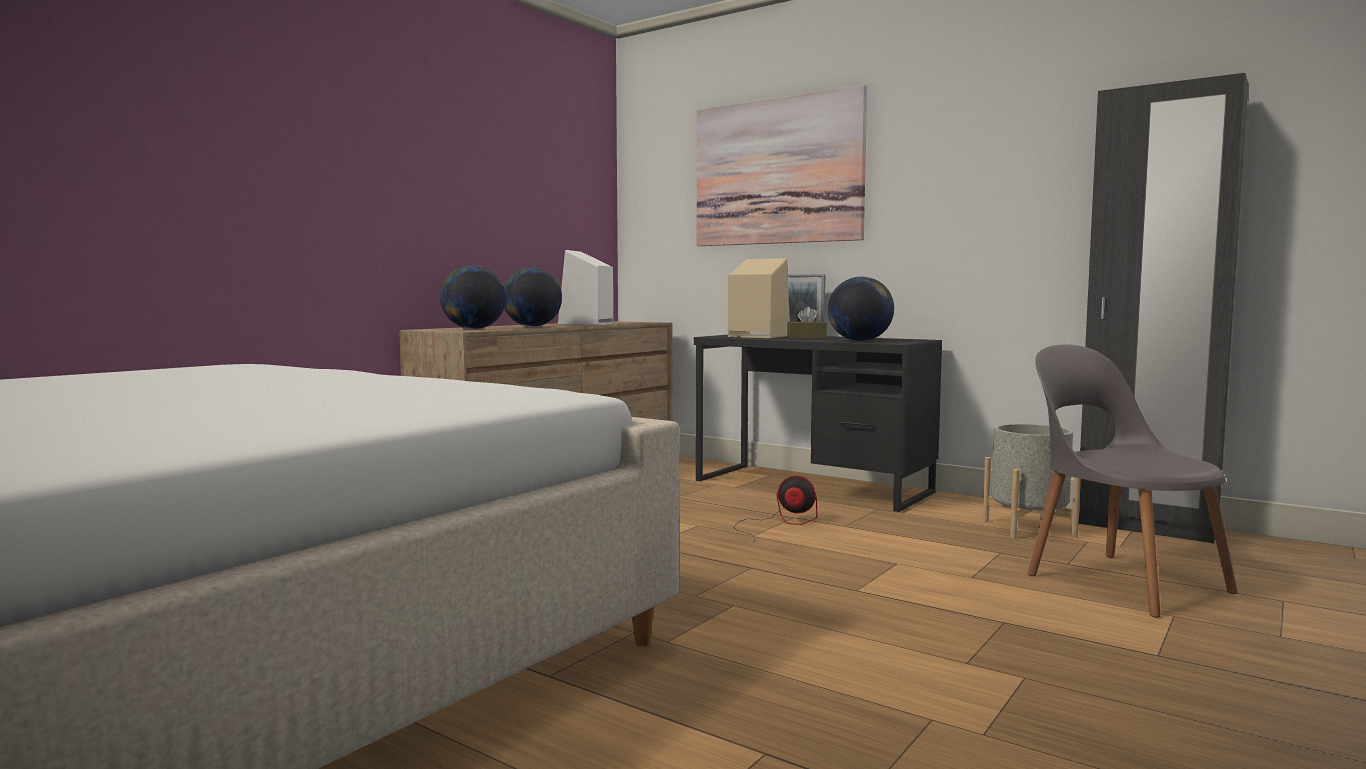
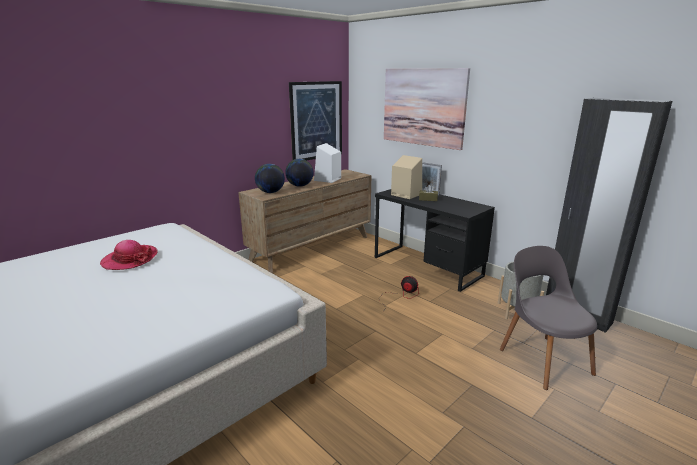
camera: 10 degrees right, 15 degrees up
globe [828,276,894,341] -> none
none -> hat [100,240,158,270]
none -> picture [289,81,342,161]

